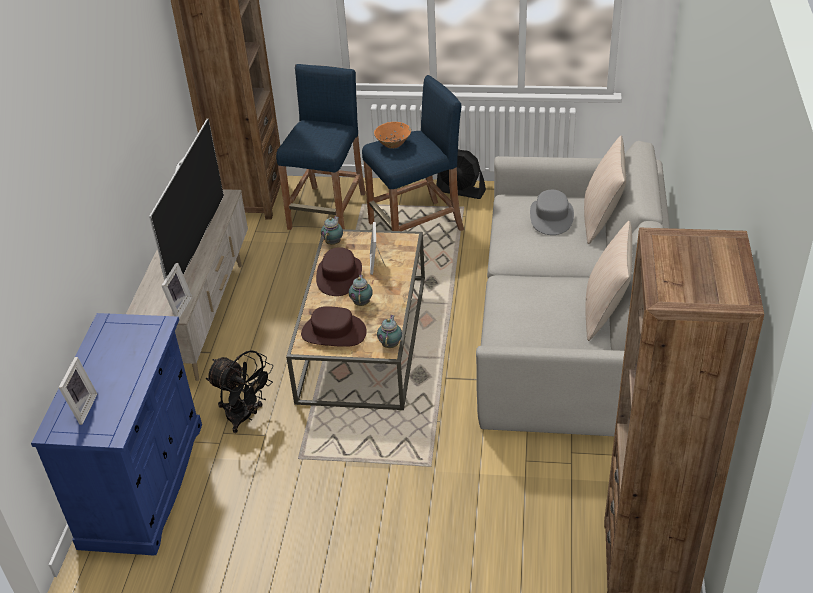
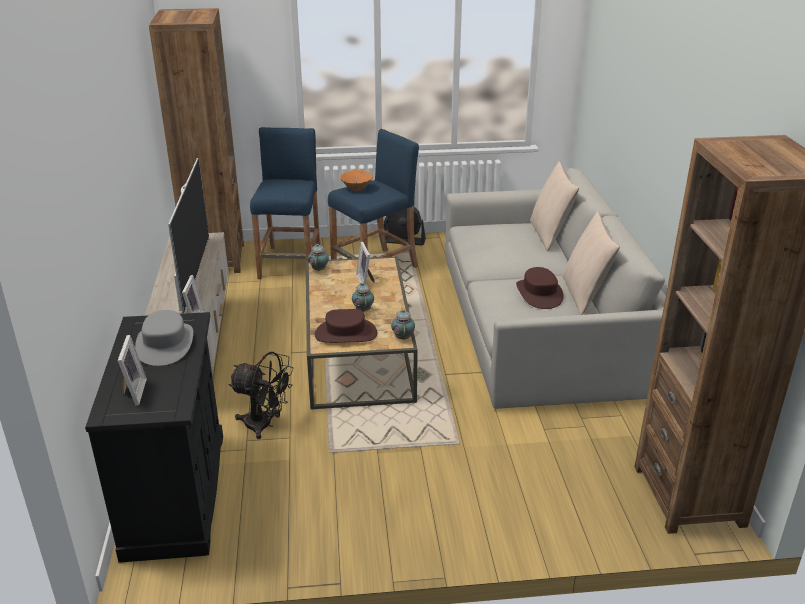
camera: 15 degrees left, 10 degrees down
blue cabinet [31,313,202,555] -> black cabinet [85,312,223,563]
brown hat [316,247,362,296] -> brown hat moved to [516,267,564,309]
grey hat [530,190,574,235] -> grey hat moved to [135,310,193,366]

